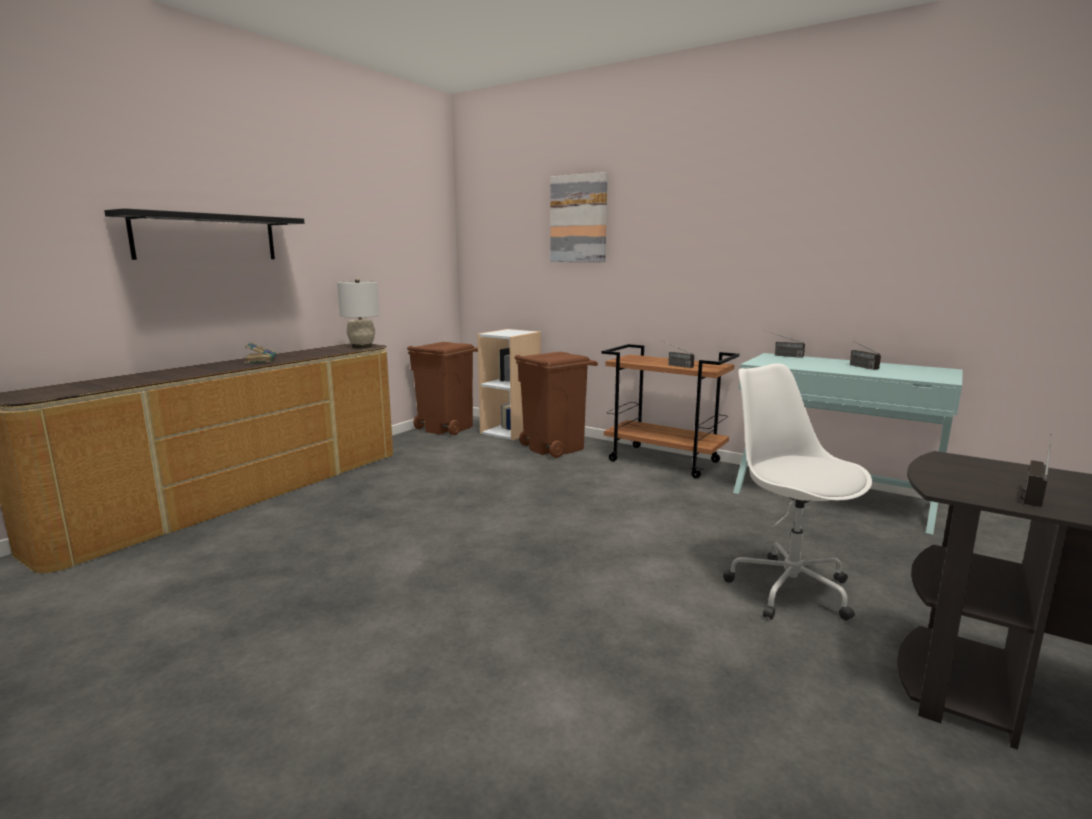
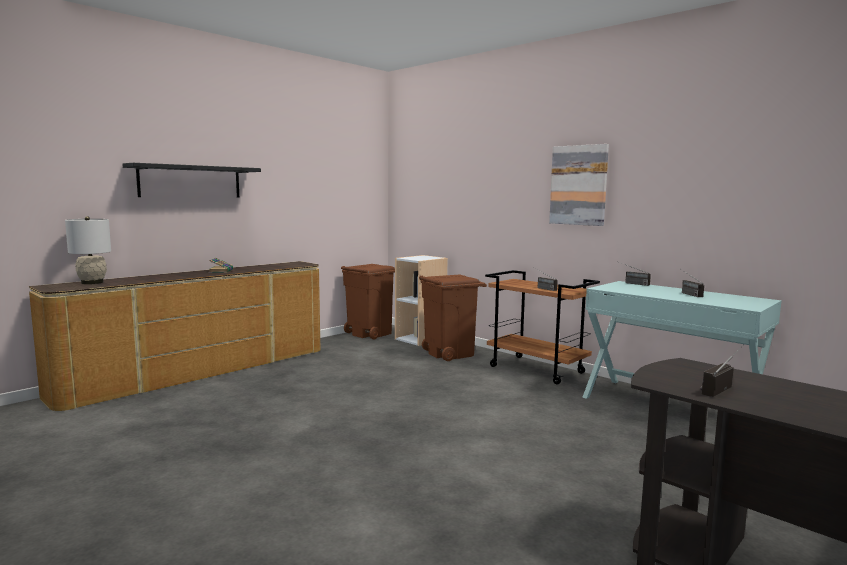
camera: 10 degrees right, 5 degrees down
white table lamp [337,279,379,348] -> white table lamp moved to [65,216,111,284]
picture [550,172,607,262] -> picture moved to [549,144,609,226]
white office chair [723,363,872,620] -> none

